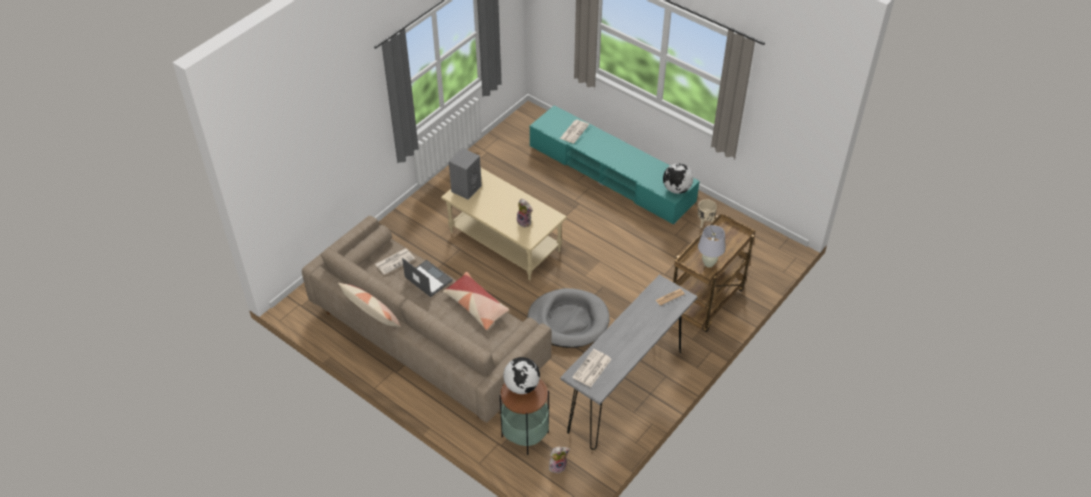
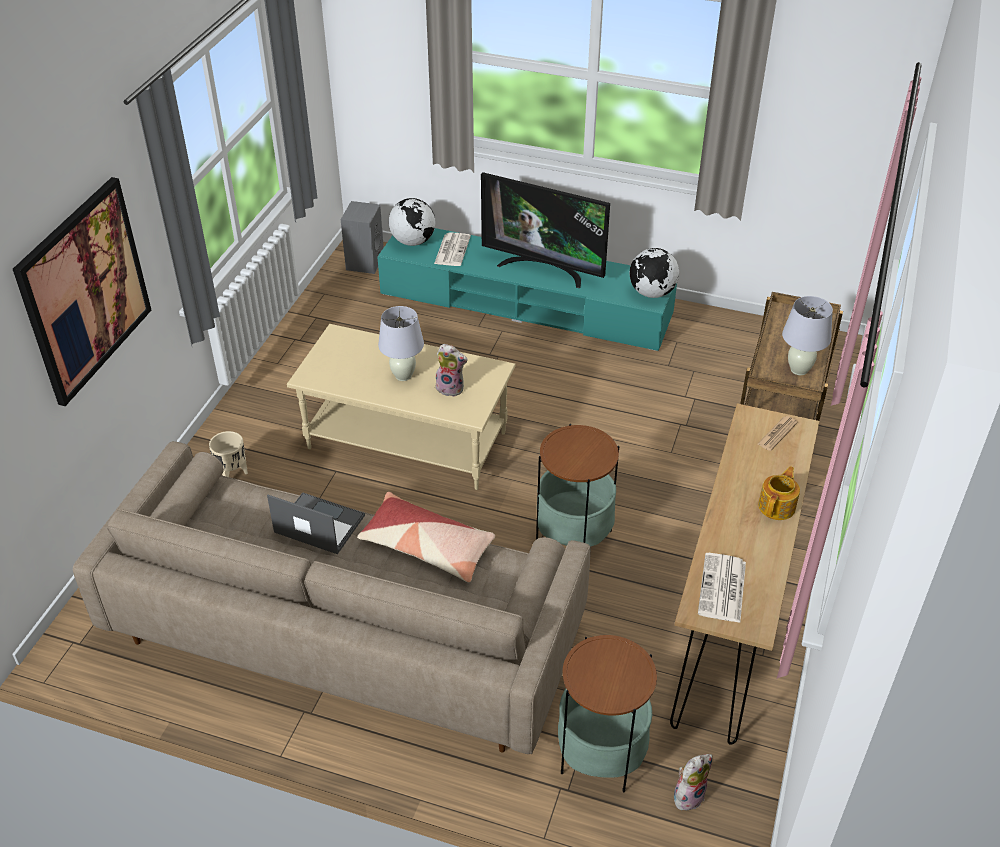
camera: 20 degrees left, 5 degrees down
pillow [338,283,401,327] -> none
newspaper [375,249,415,275] -> none
grey speaker [449,148,482,200] -> grey speaker moved to [341,201,384,274]
globe [503,357,540,394] -> globe moved to [389,198,435,246]
grey dog bed [527,288,610,348] -> side table [536,424,619,546]
grey console table [560,275,698,450] -> brown console table [670,403,820,745]
beige planter [698,199,717,228] -> beige planter moved to [209,431,248,477]
none -> picture [13,177,151,406]
none -> white table lamp [378,306,424,381]
none -> television [481,172,610,288]
none -> teapot [758,466,800,520]

